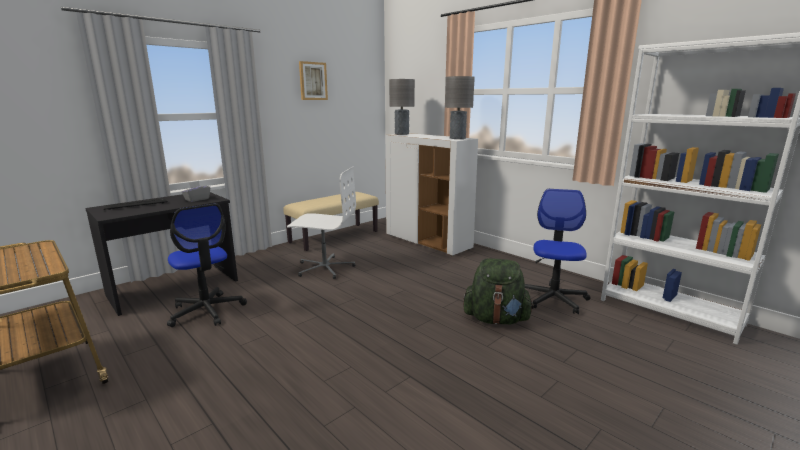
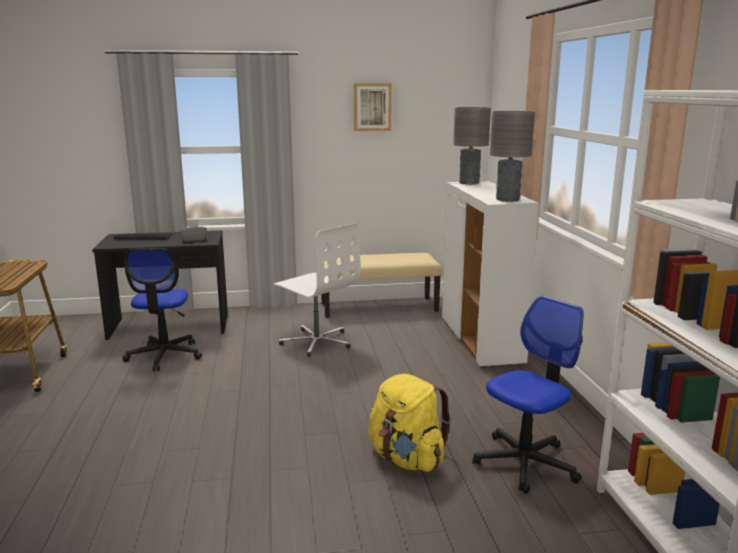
camera: 35 degrees right, 0 degrees up
green backpack [463,258,534,324] -> yellow backpack [369,374,452,472]

